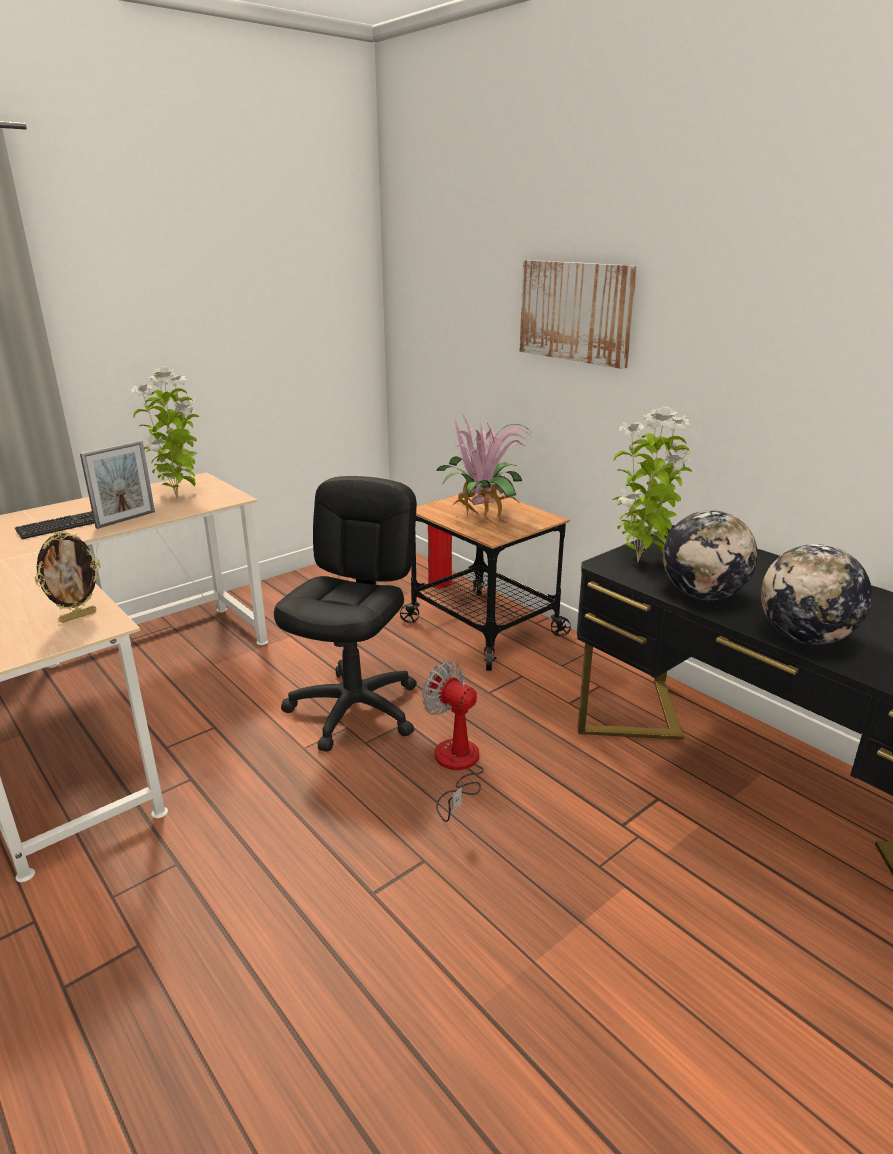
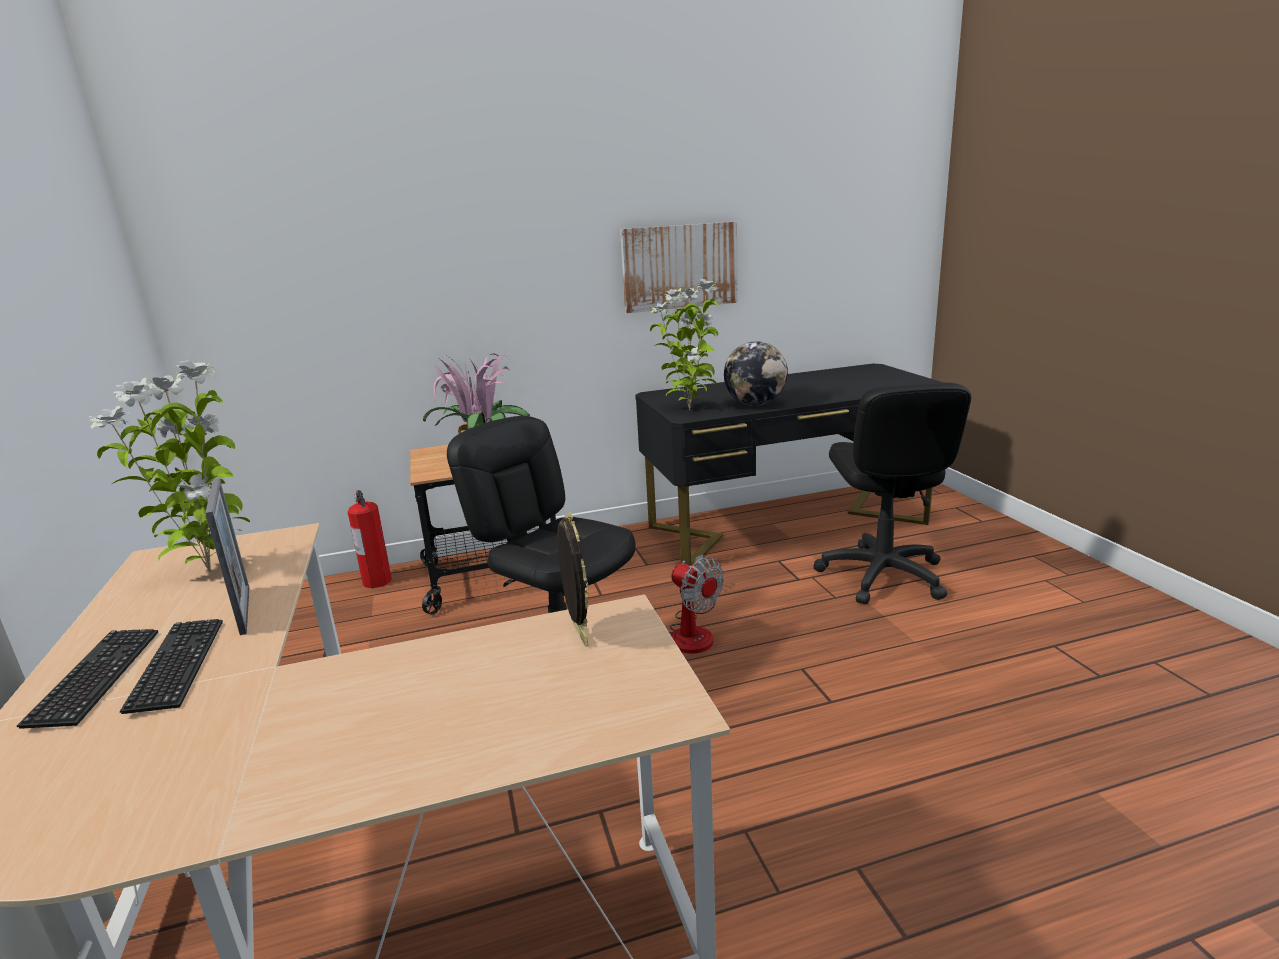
camera: 65 degrees left, 5 degrees down
fan [422,661,484,822] -> fan turned 105 degrees counterclockwise [670,555,724,653]
picture [520,260,637,369] -> picture moved to [620,222,738,313]
globe [761,544,872,645] -> none
none -> keyboard [17,629,158,729]
none -> black office chair [813,383,971,604]

